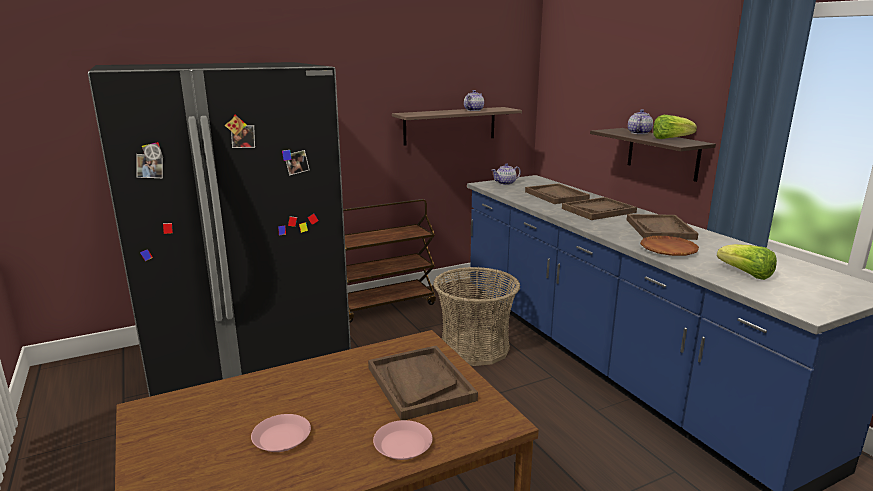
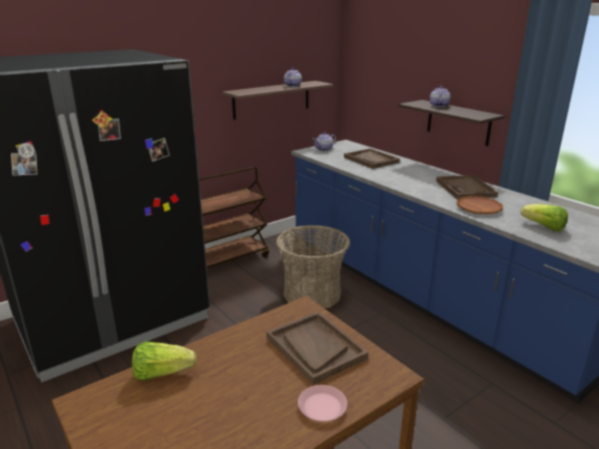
camera: 10 degrees left, 5 degrees up
pink plate [251,414,311,452] -> none
brown tray [562,197,637,220] -> none
lettuce [653,115,697,139] -> lettuce moved to [132,342,196,381]

